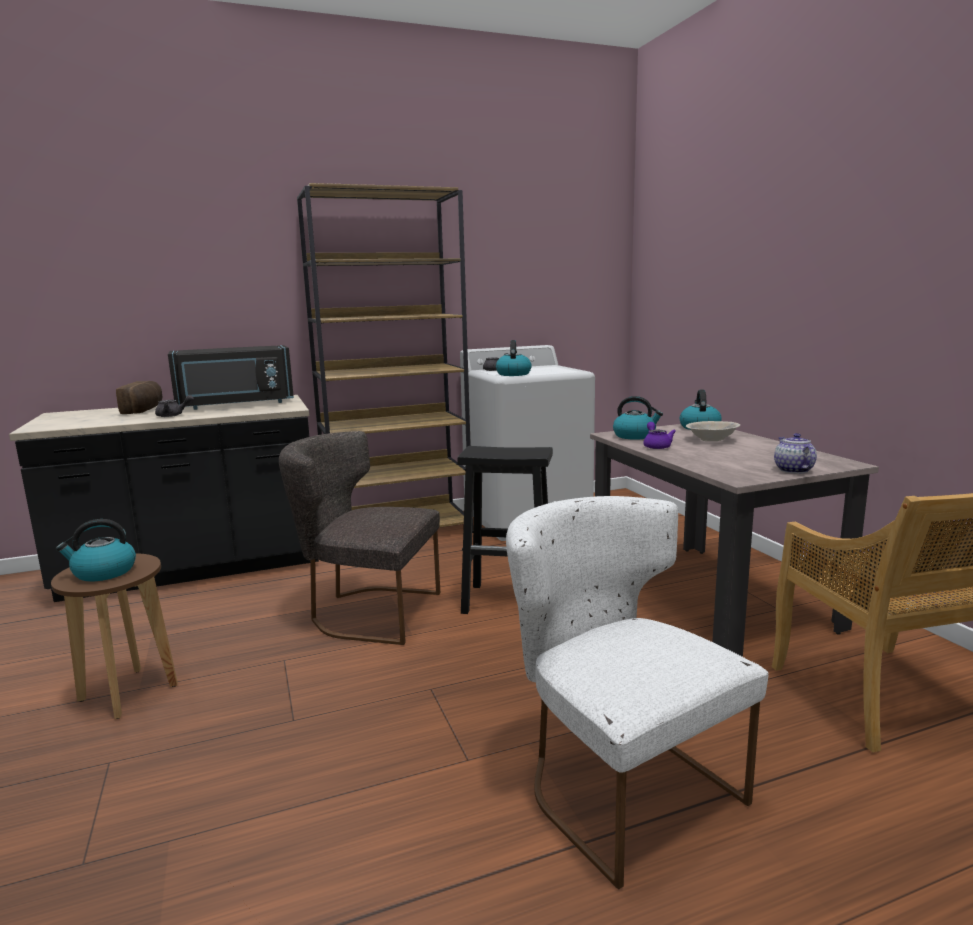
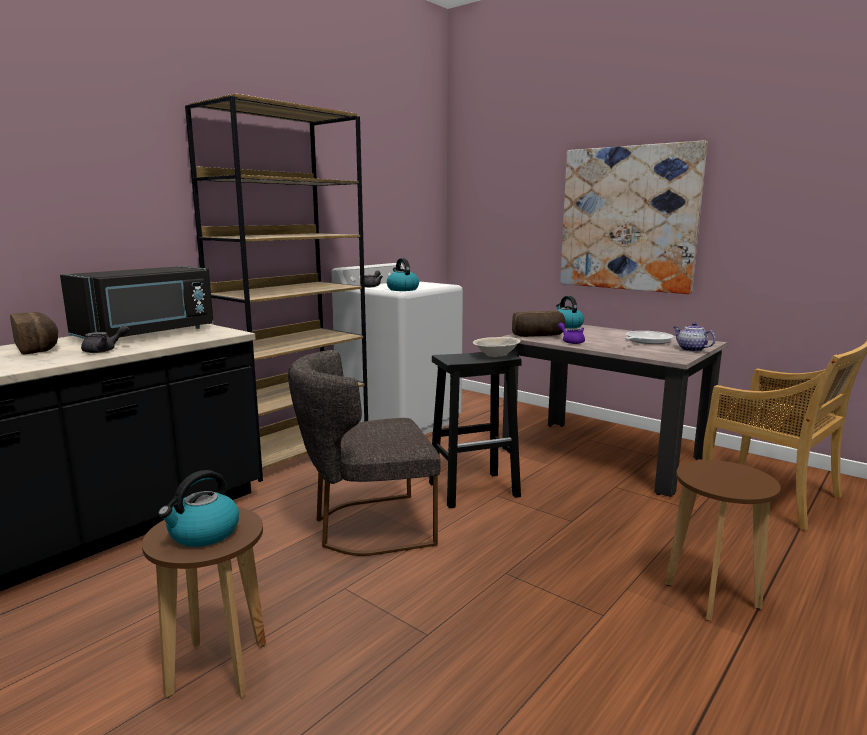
camera: 30 degrees left, 0 degrees up
white chair [506,496,769,889] -> brown stool [666,460,781,621]
kettle [613,396,663,440] -> bread [512,310,566,337]
beige bowl [686,421,740,441] -> beige bowl moved to [472,337,521,357]
none -> picture [560,140,707,294]
none -> frying pan [624,331,674,344]

